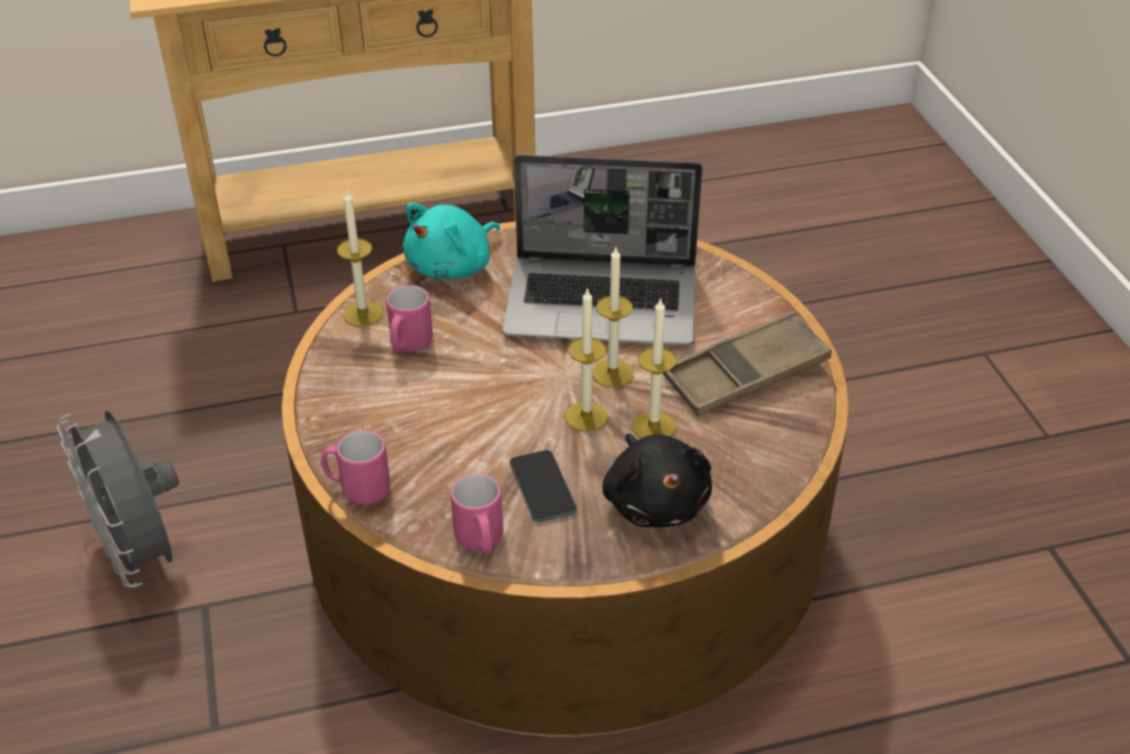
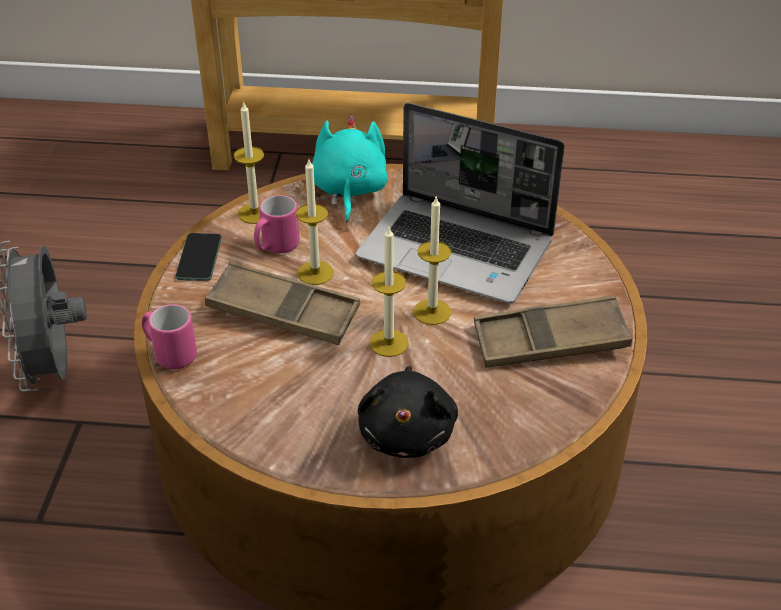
camera: 20 degrees right, 0 degrees up
turquoise plush toy [403,203,500,279] -> turquoise plush toy turned 120 degrees clockwise [312,116,388,223]
pink mug [451,474,503,554] -> none
phone [510,450,577,522] -> phone moved to [175,233,222,281]
candle [632,297,677,438] -> candle moved to [296,159,334,285]
none -> brown tray [205,261,360,345]

